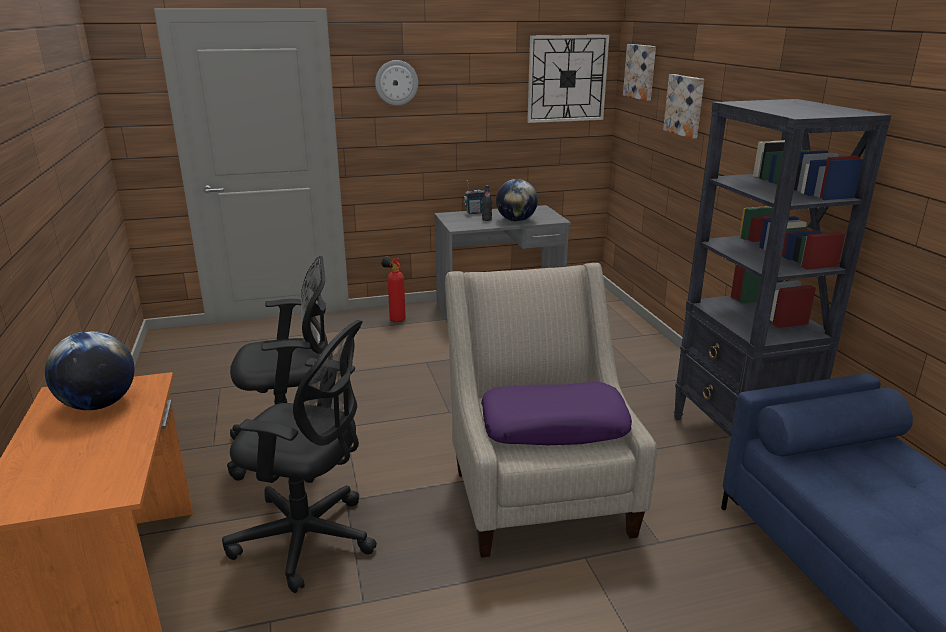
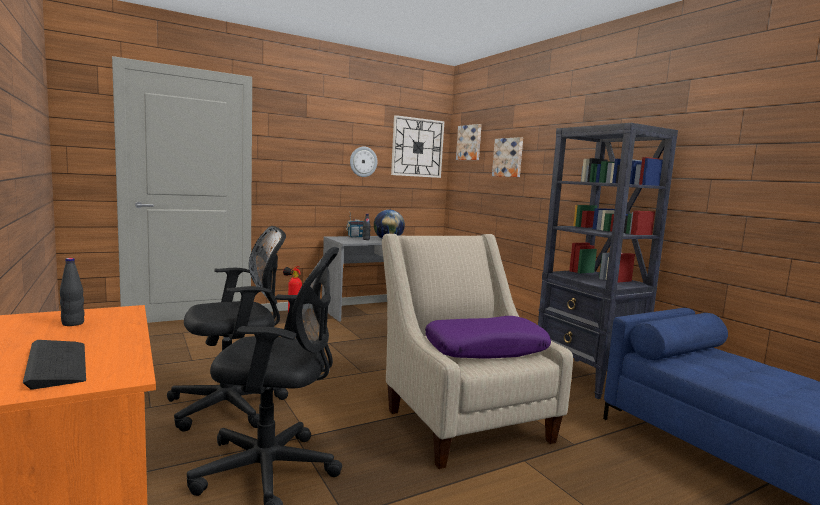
camera: 15 degrees left, 15 degrees down
globe [45,331,135,410] -> black bottle [60,258,85,326]
wall clock [375,60,418,105] -> wall clock moved to [350,147,377,177]
none -> keyboard [23,340,86,390]

